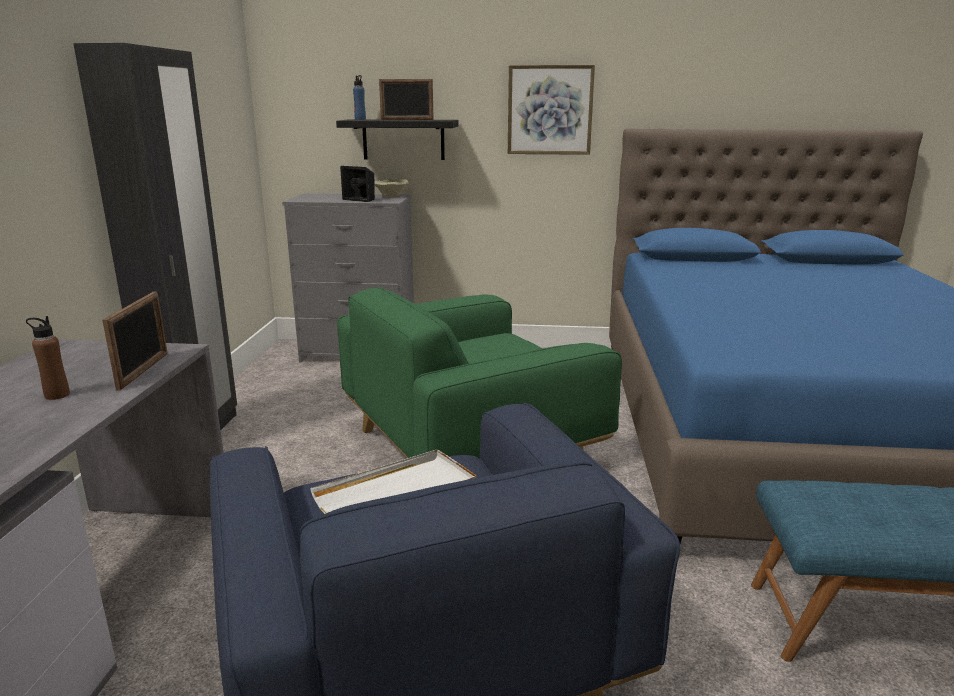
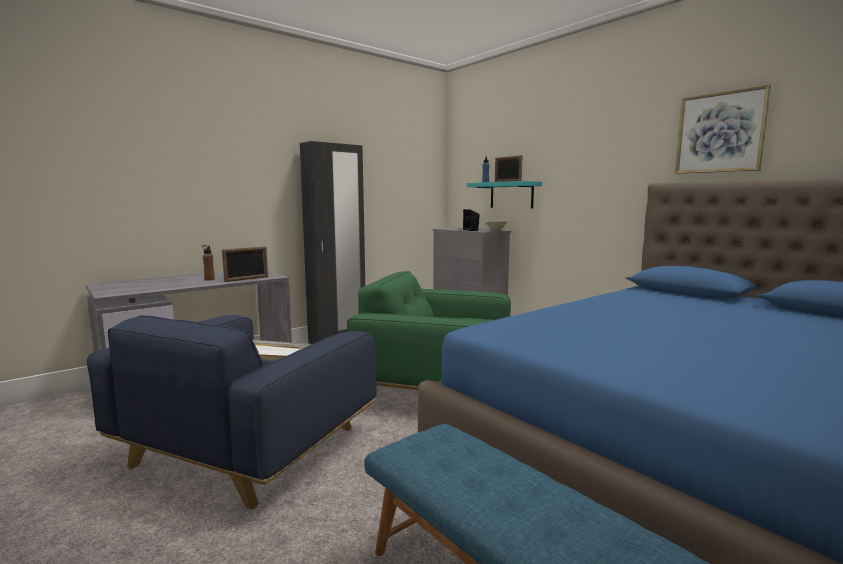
camera: 45 degrees right, 10 degrees down
black shelf [336,119,459,160] -> turquoise shelf [467,181,542,209]
picture [508,65,595,155] -> picture moved to [675,84,771,174]

